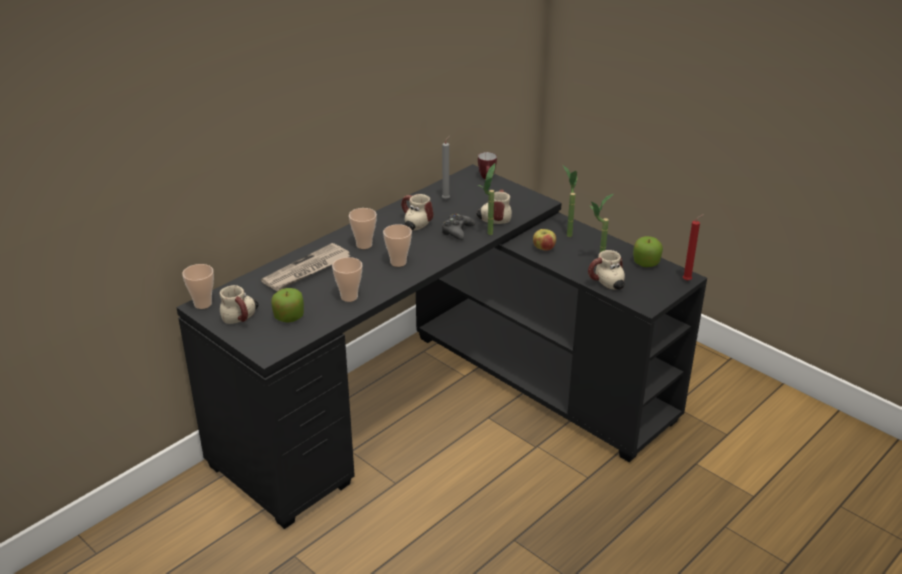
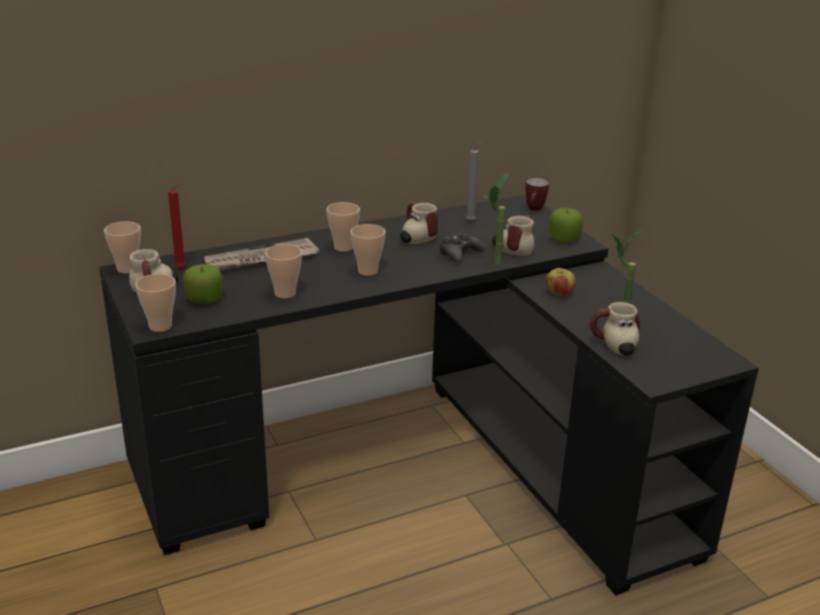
camera: 20 degrees right, 5 degrees down
potted plant [563,165,577,237] -> none
apple [633,236,663,267] -> apple moved to [549,208,583,243]
red candle [683,214,704,281] -> red candle moved to [168,182,186,269]
none -> cup [135,274,176,332]

